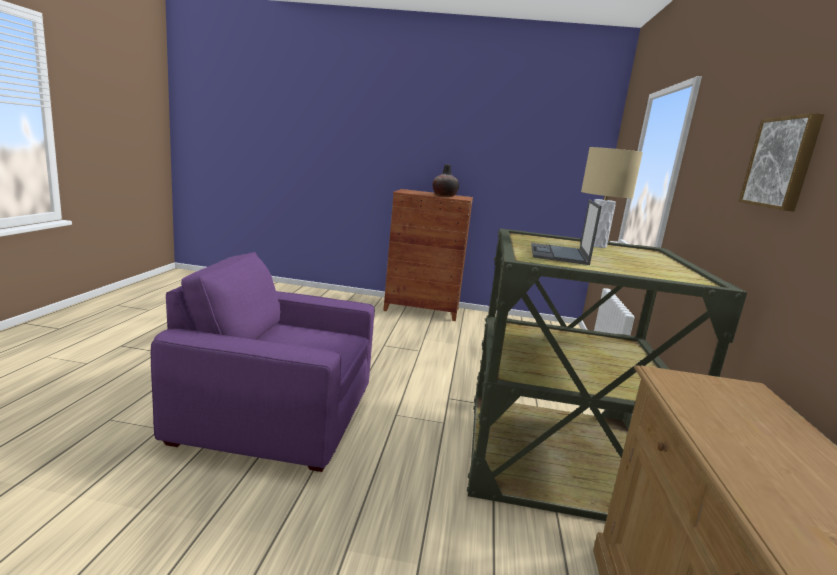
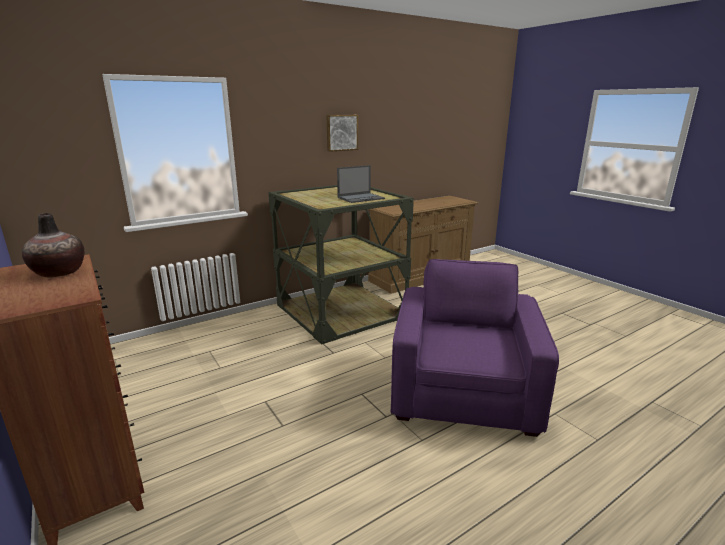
camera: 130 degrees left, 5 degrees up
purple armchair [151,252,375,472] -> purple armchair turned 135 degrees counterclockwise [391,259,559,437]
beige table lamp [581,147,643,248] -> none

